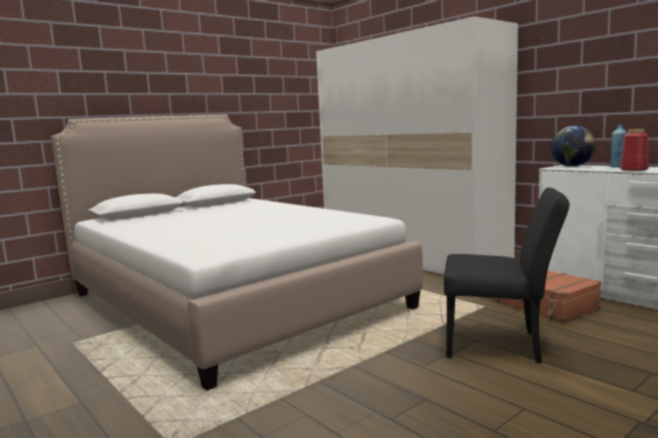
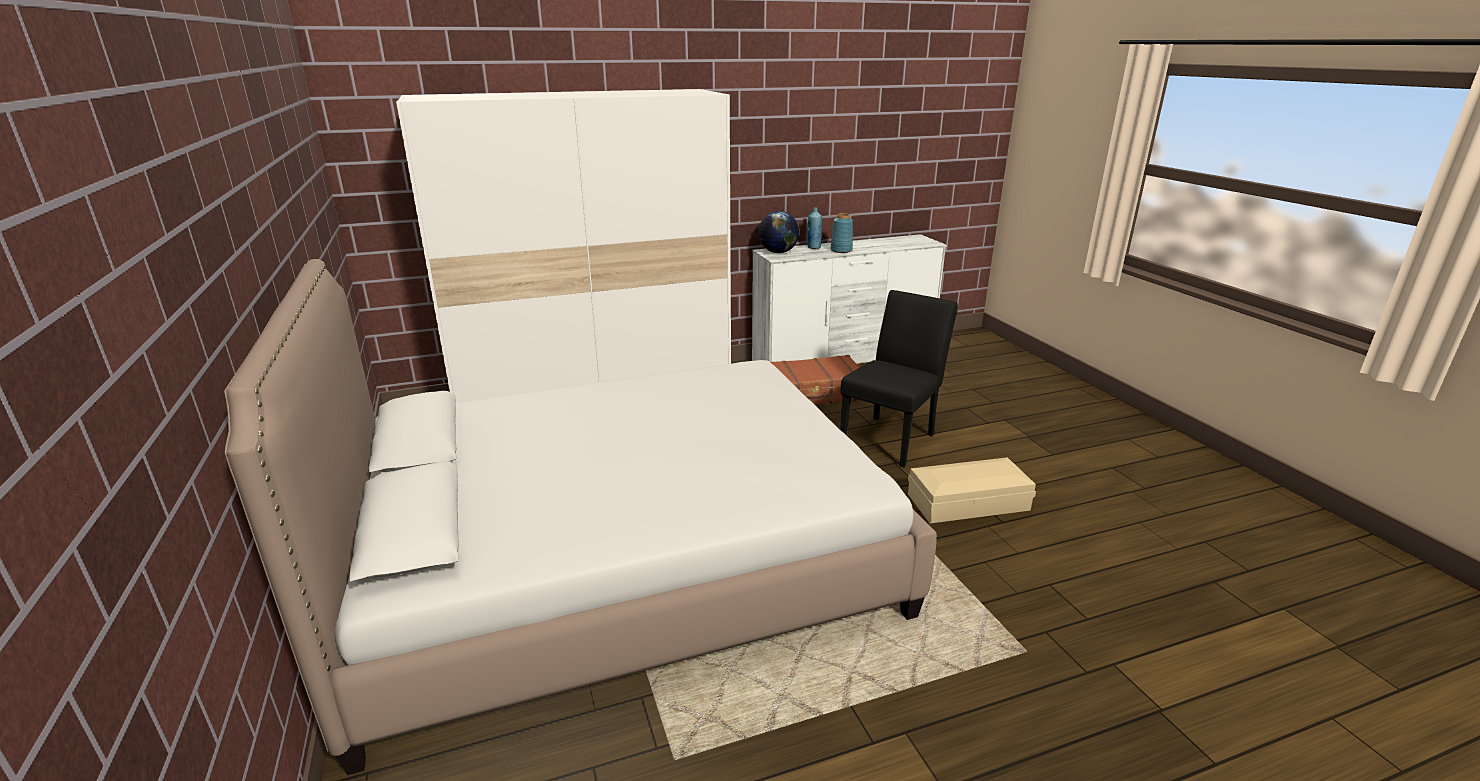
camera: 70 degrees left, 15 degrees up
red vase [620,129,649,171] -> blue vase [830,213,853,253]
none -> beige storage box [908,457,1036,523]

